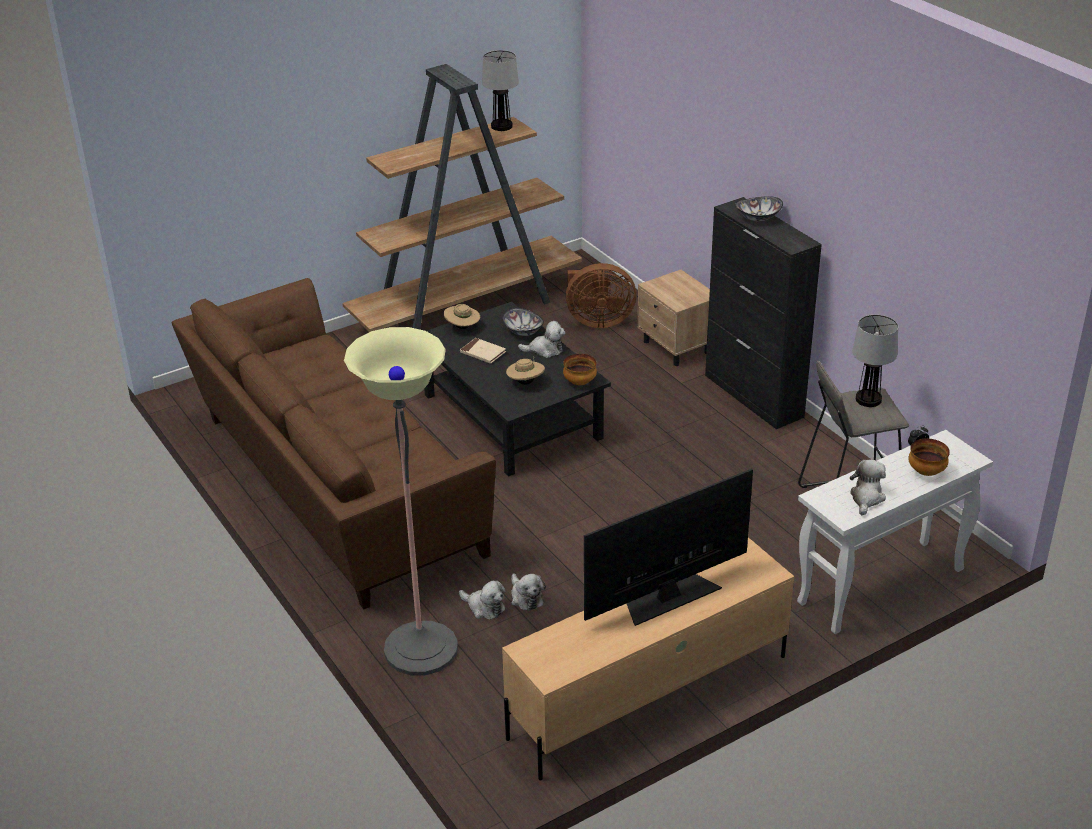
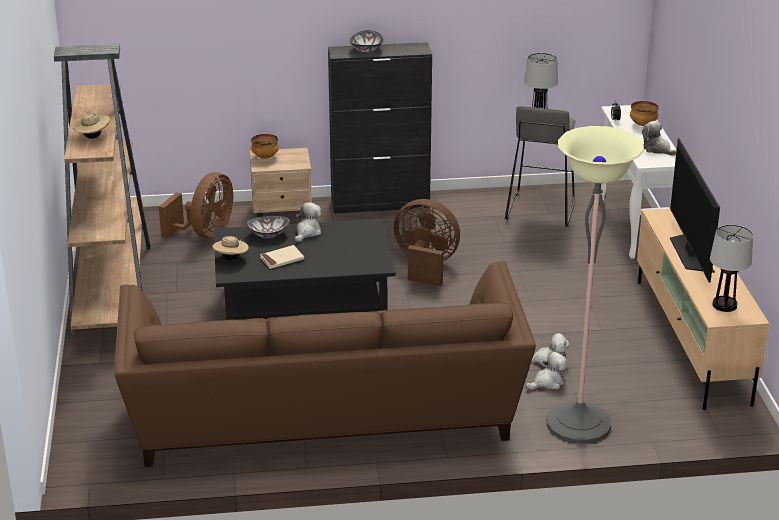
camera: 65 degrees left, 5 degrees down
table lamp [482,50,519,131] -> table lamp moved to [710,225,753,312]
beige hat [506,357,545,385] -> beige hat moved to [73,110,110,139]
bowl [563,354,597,385] -> bowl moved to [251,134,279,159]
none -> brown fan [394,199,460,286]

